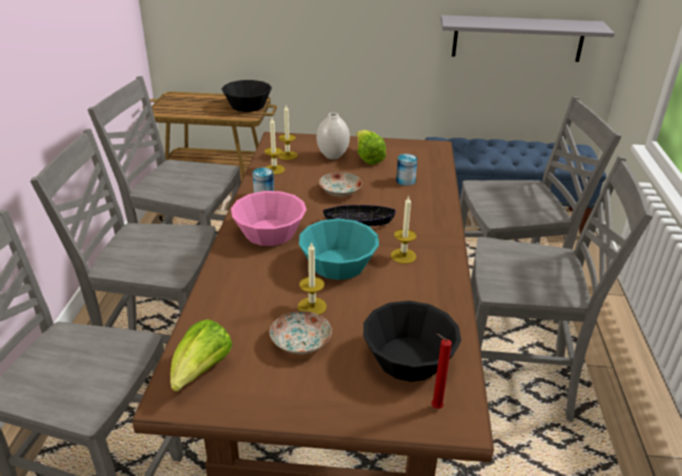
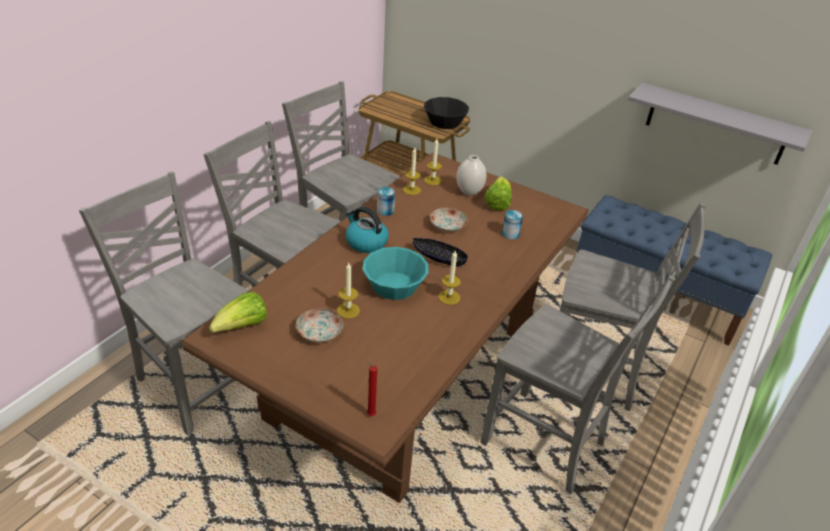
camera: 25 degrees right, 5 degrees up
pink bowl [231,191,307,246] -> kettle [345,207,389,253]
black bowl [363,301,461,382] -> none

